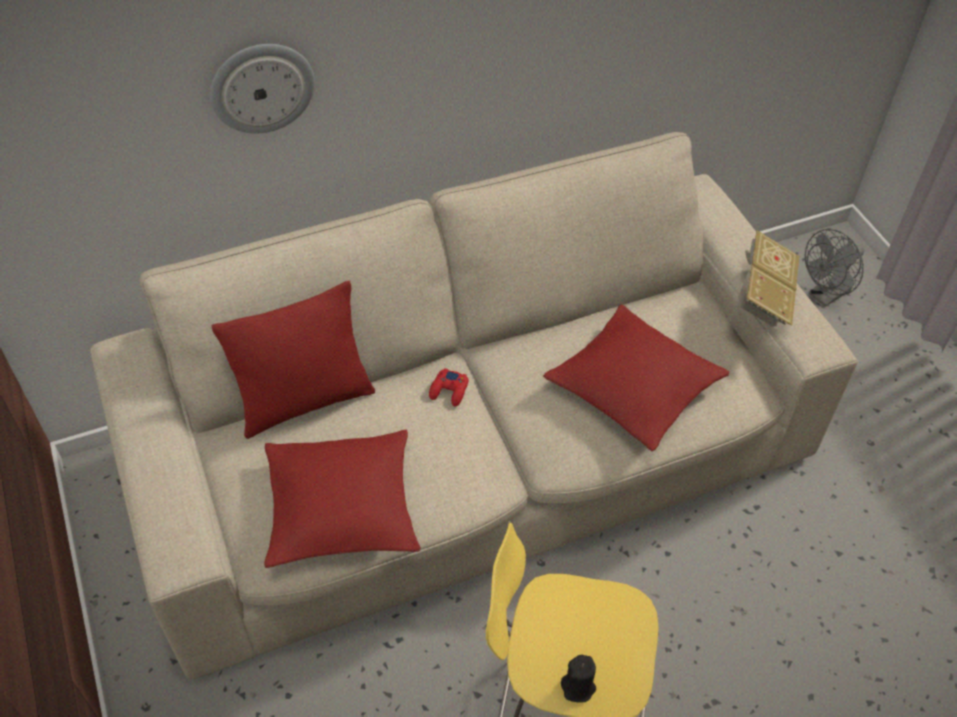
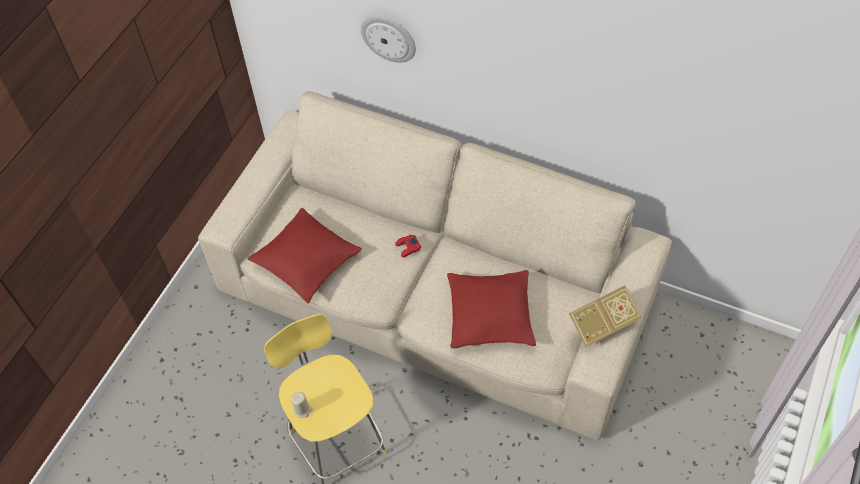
camera: 50 degrees right, 5 degrees up
red pillow [212,281,375,439] -> none
black candle [561,655,596,703] -> beige candle [290,392,313,418]
grey fan [805,229,865,307] -> none

